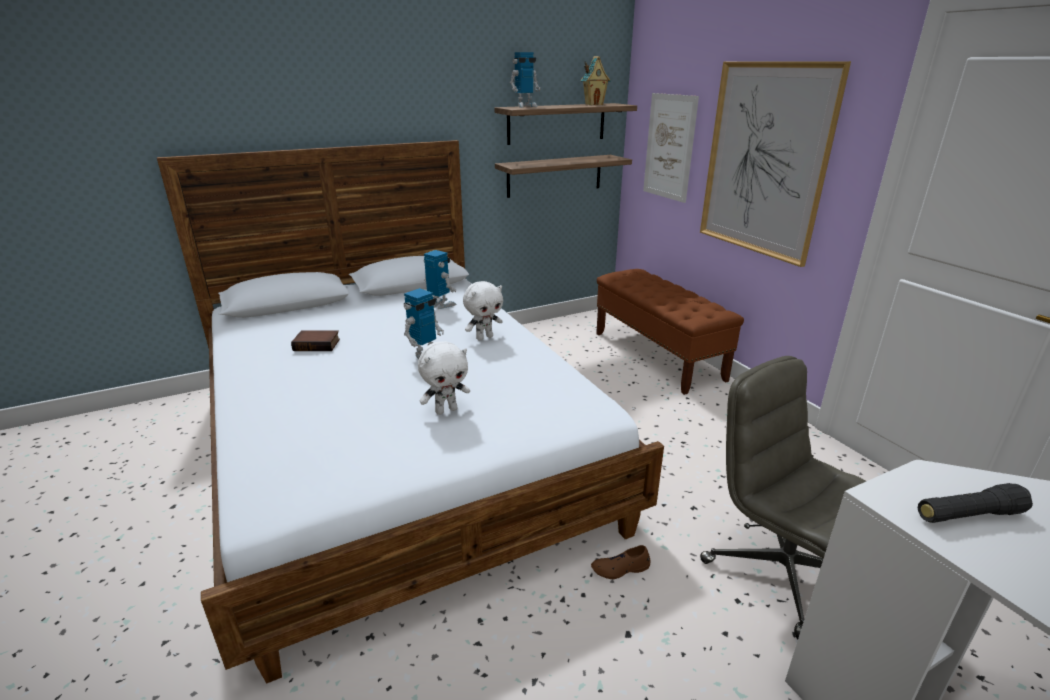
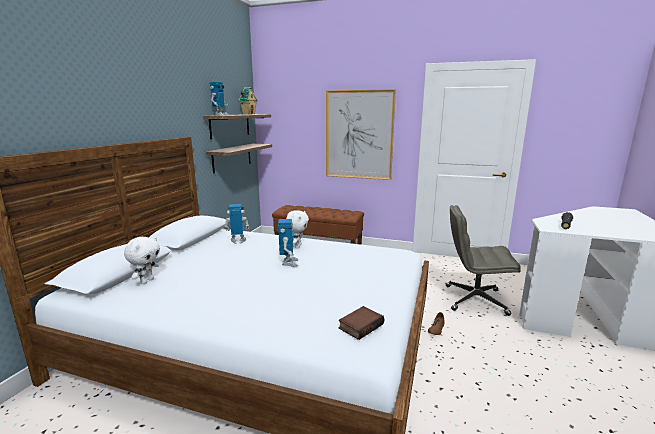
camera: 45 degrees left, 10 degrees down
book [291,330,340,351] -> book moved to [339,306,384,340]
white plush toy [418,341,470,415] -> white plush toy moved to [124,237,160,284]
picture [643,93,699,203] -> none

